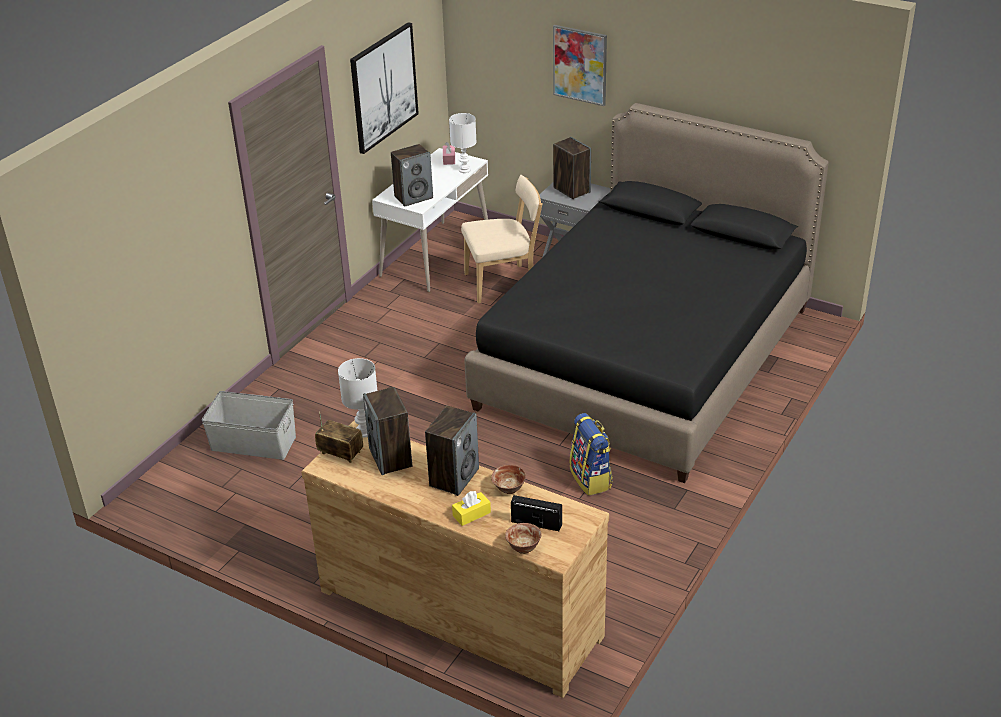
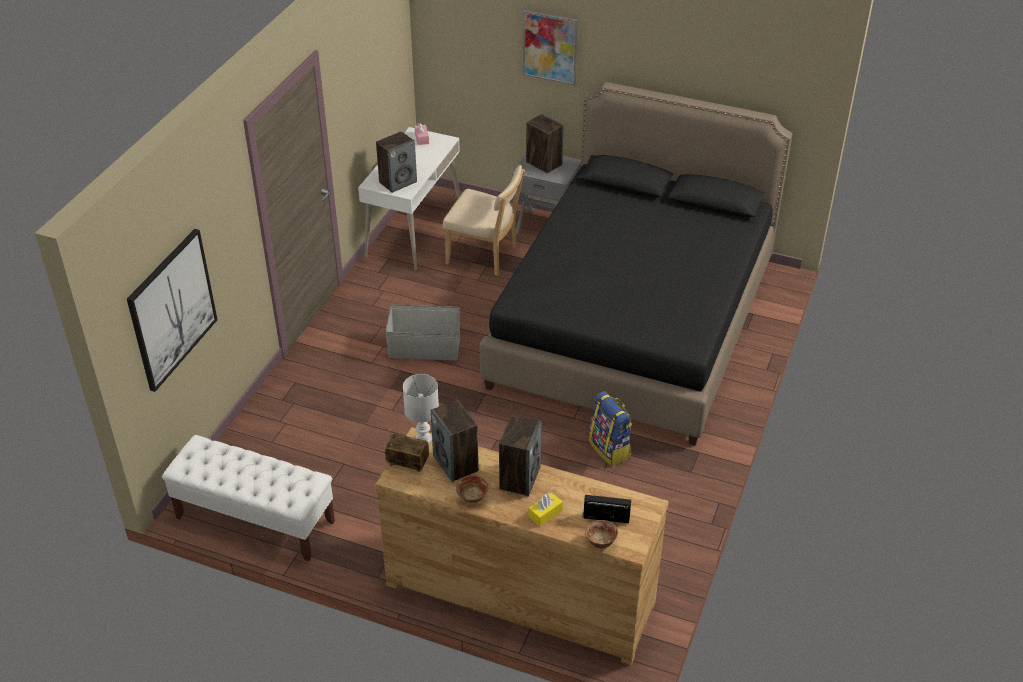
camera: 10 degrees left, 5 degrees up
grey storage box [202,391,296,460] -> grey storage box moved to [385,304,460,361]
picture [350,22,419,154] -> picture moved to [127,229,218,392]
white table lamp [449,113,477,173] -> none
beige chair [461,175,543,303] -> beige chair turned 45 degrees clockwise [443,165,525,276]
bowl [491,464,526,494] -> bowl moved to [456,475,488,503]
none -> white bench [162,435,335,562]

